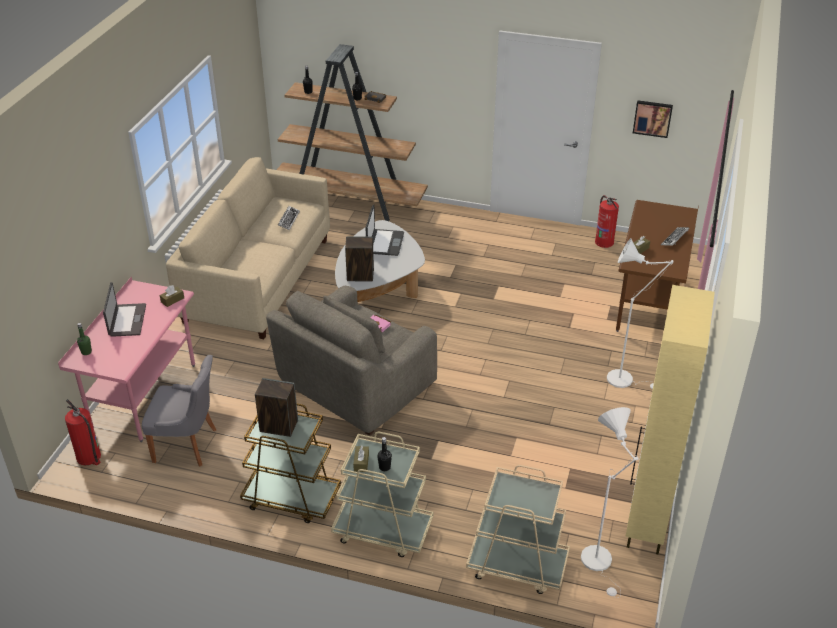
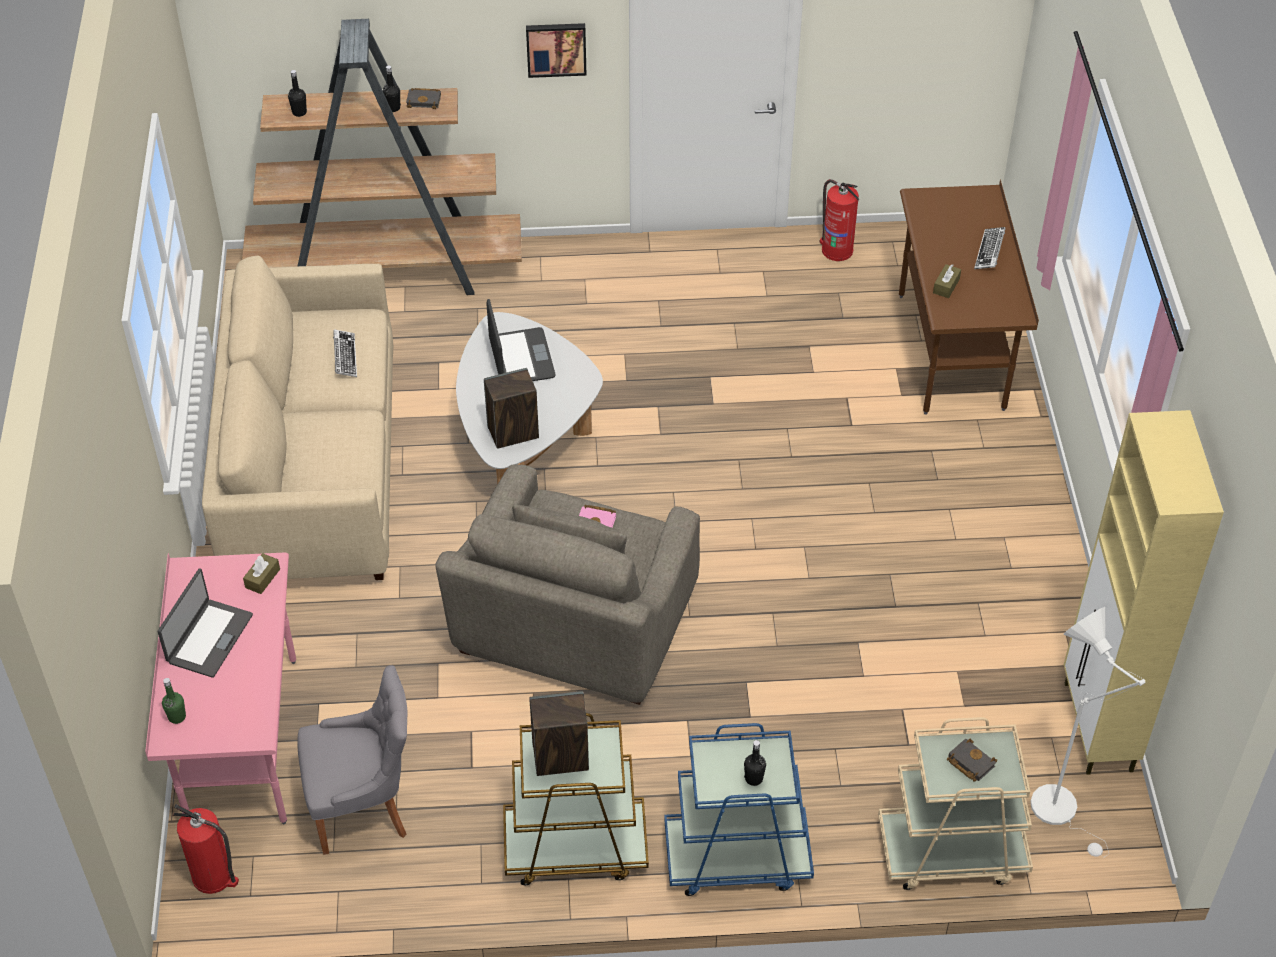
camera: 20 degrees left, 10 degrees up
laptop [103,282,146,337] -> laptop turned 45 degrees clockwise [158,568,253,678]
beige cart [331,432,433,557] -> blue cart [664,723,814,896]
brown tissue box [353,446,369,472] -> none
white floor lamp [607,238,673,389] -> none
picture [633,100,673,138] -> picture moved to [526,23,587,78]
none -> black book [947,738,997,781]

